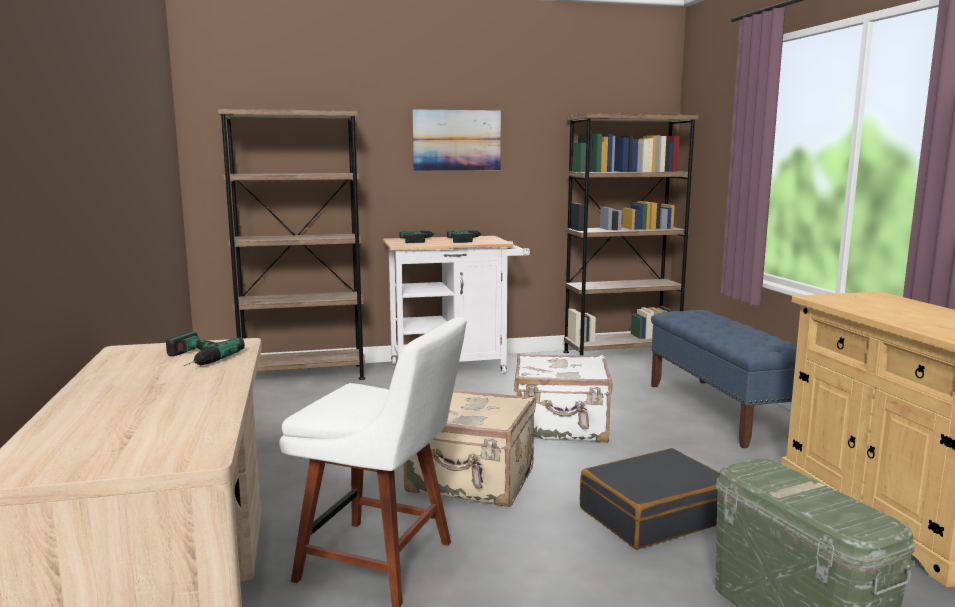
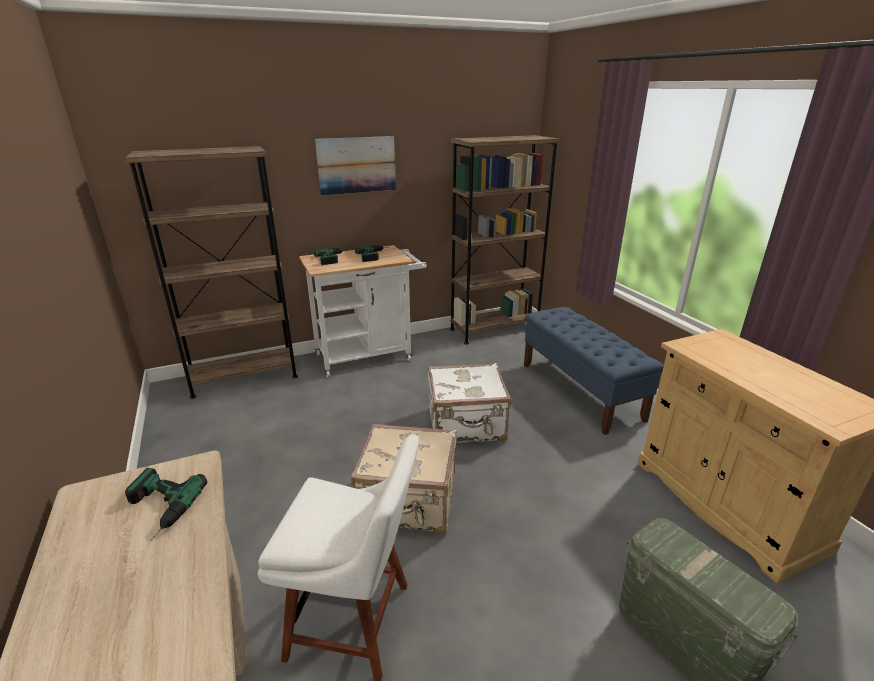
camera: 10 degrees left, 15 degrees up
black suitcase [580,448,720,549] -> none

